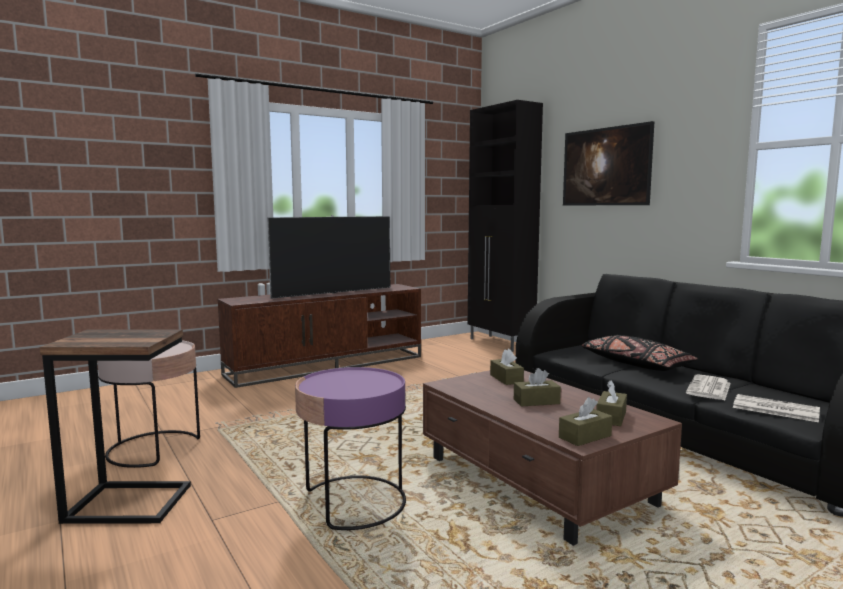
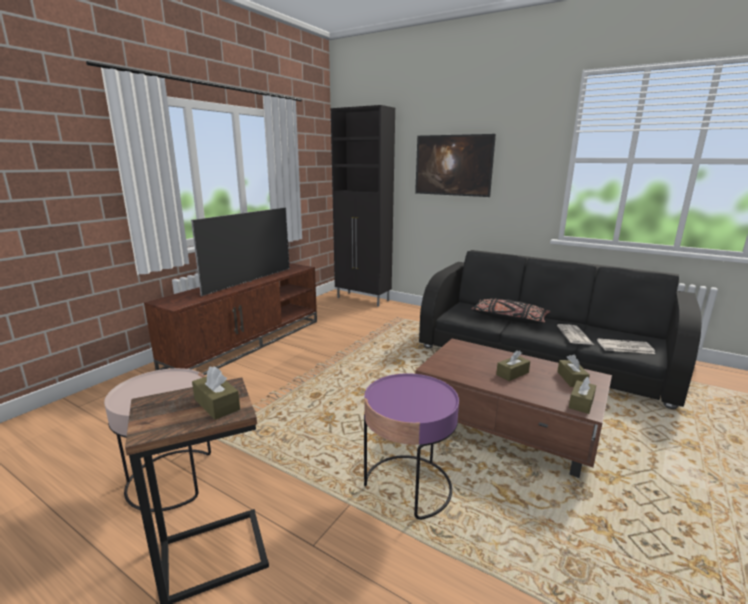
camera: 25 degrees left, 10 degrees up
brown tissue box [490,349,524,385] -> brown tissue box moved to [192,366,240,420]

